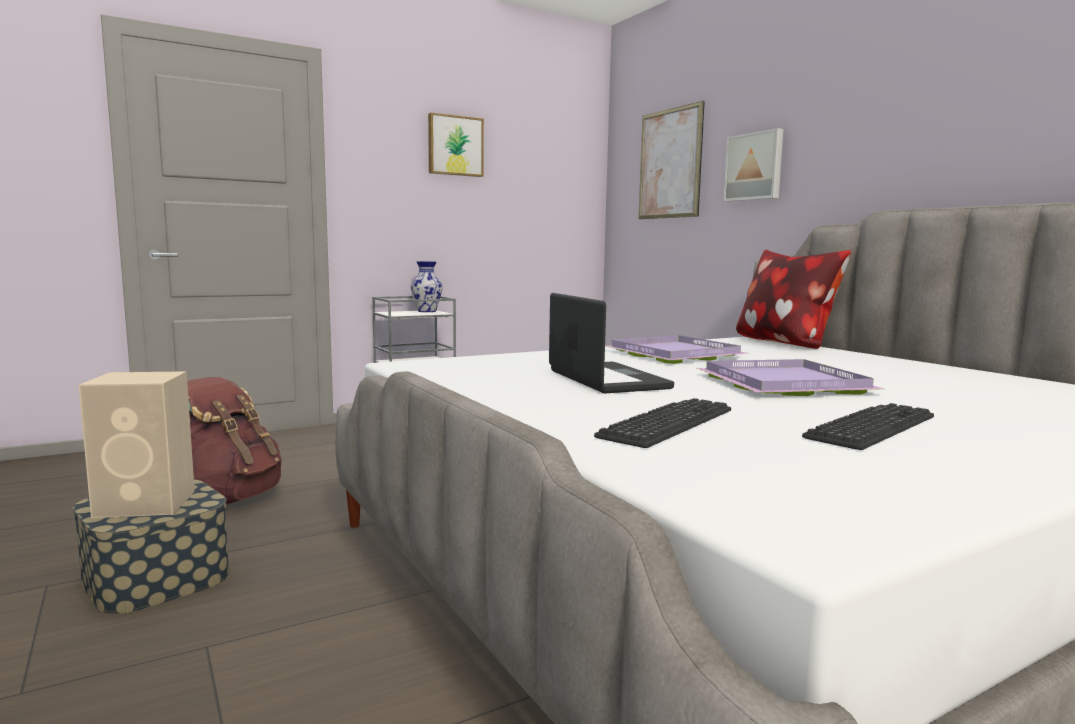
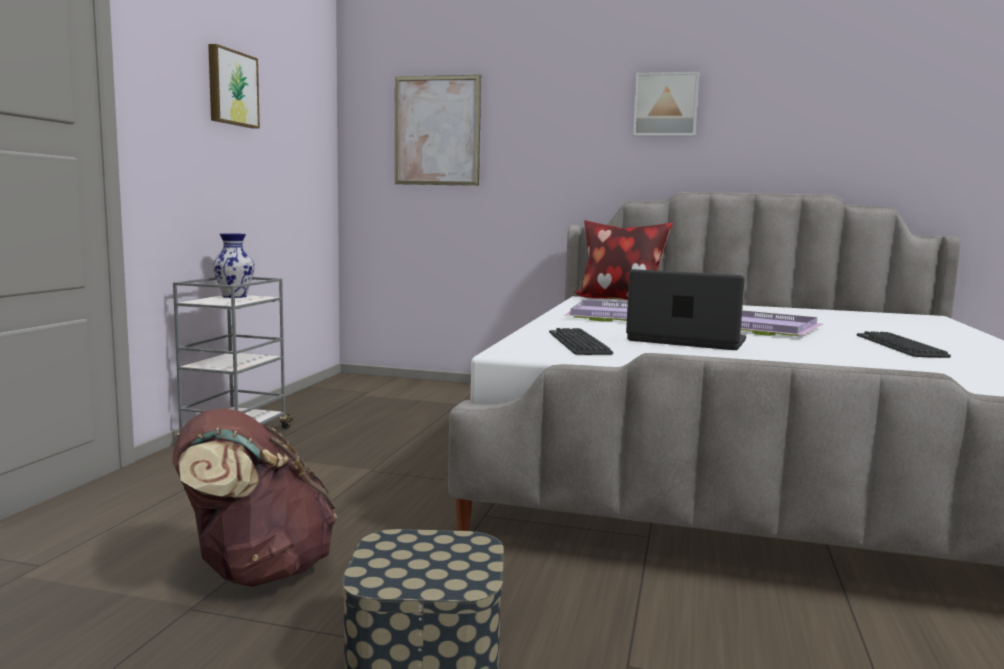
camera: 45 degrees left, 0 degrees up
beige speaker [79,371,195,518] -> none
keyboard [594,398,731,448] -> keyboard moved to [549,328,613,355]
picture [723,128,783,202] -> picture moved to [633,72,699,136]

